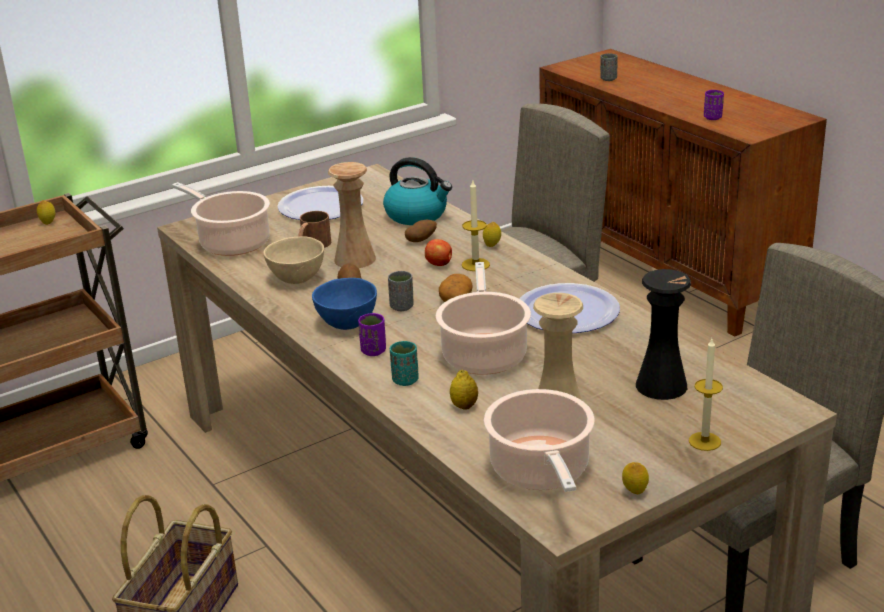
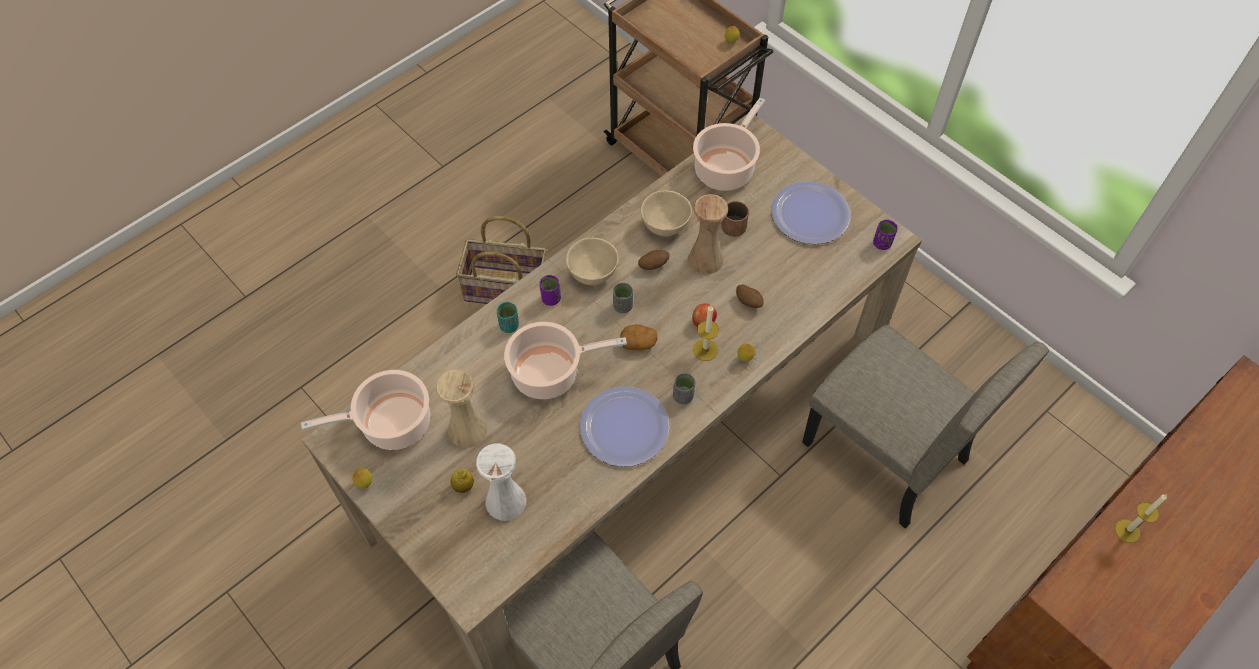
camera: 80 degrees right, 30 degrees up
blue bowl [312,278,377,330] -> beige bowl [566,238,619,286]
kettle [383,157,452,225] -> none
lemon [450,370,478,410] -> lemon moved to [451,469,474,493]
grey cup [600,53,618,81] -> grey cup moved to [673,373,695,405]
black vase [636,269,691,400] -> white vase [476,444,526,521]
candle [689,339,723,451] -> candle moved to [1115,495,1167,543]
purple cup [704,90,724,120] -> purple cup moved to [873,219,898,250]

